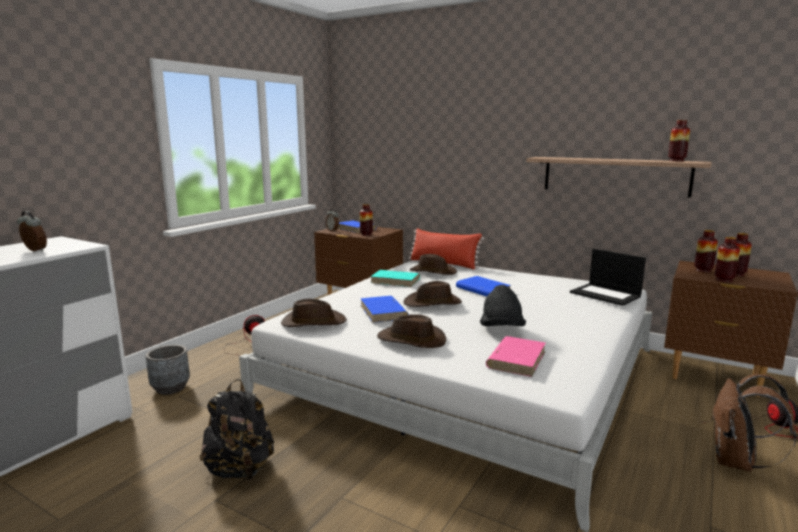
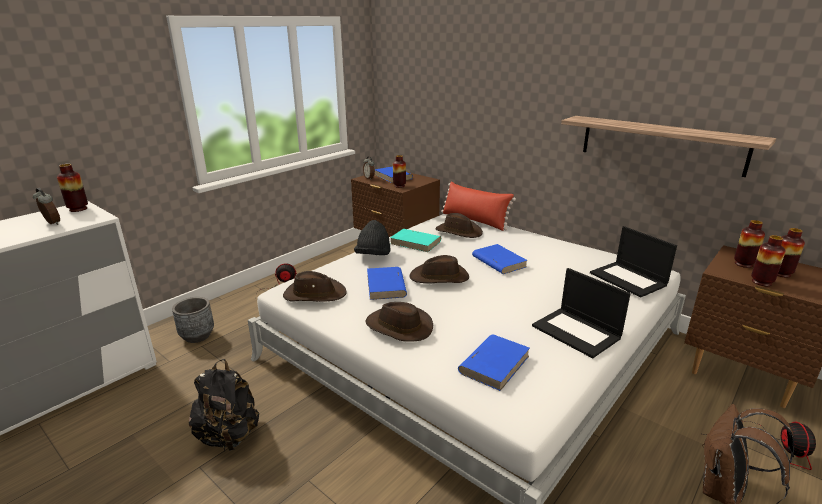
camera: 10 degrees right, 10 degrees up
black hat [480,285,526,326] -> black hat moved to [354,220,391,255]
pink book [486,336,546,377] -> blue book [458,334,530,391]
vase [668,120,690,161] -> vase moved to [57,164,88,212]
none -> laptop [532,268,631,358]

